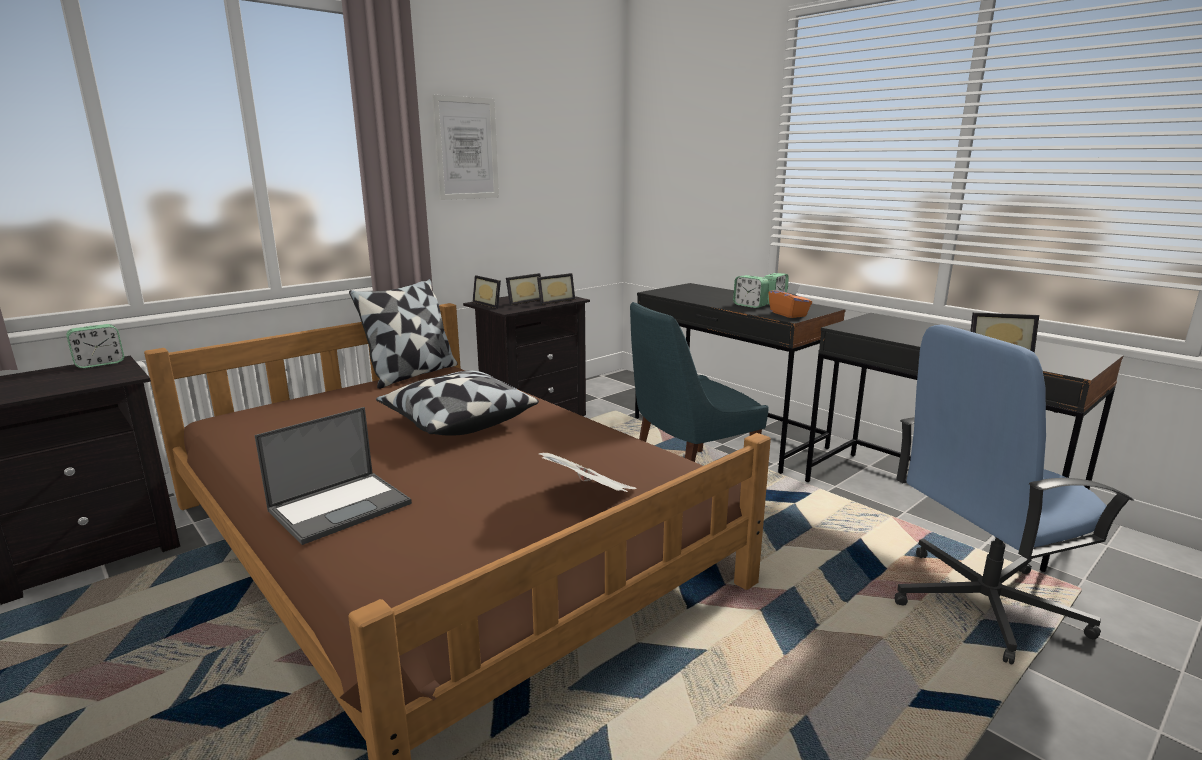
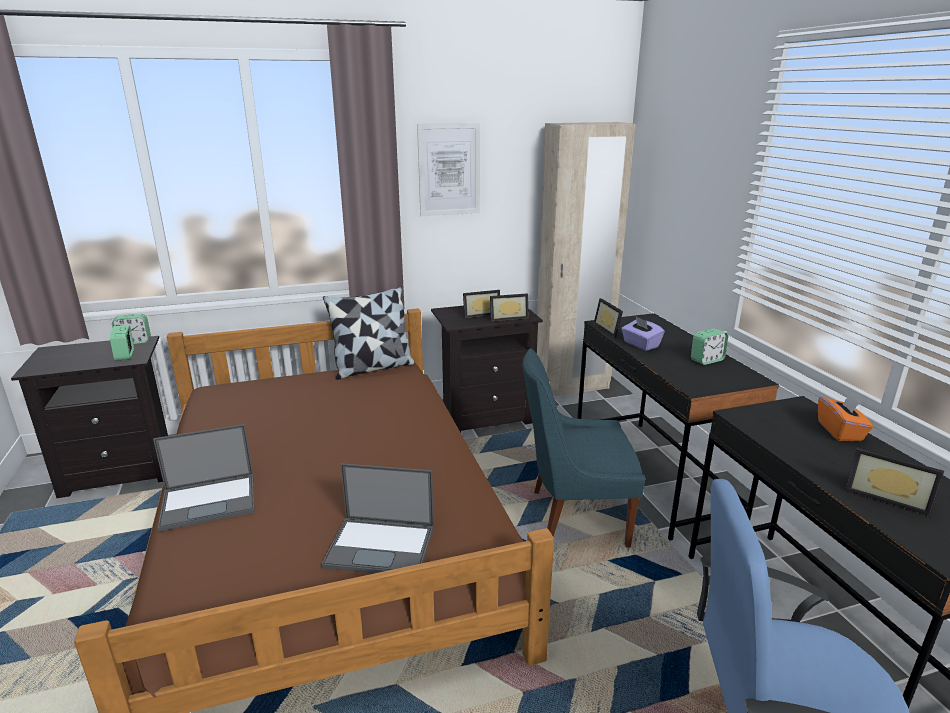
camera: 25 degrees right, 5 degrees up
pillow [376,370,539,436] -> none
picture frame [472,275,501,309] -> picture frame moved to [593,298,623,338]
newspaper [539,453,637,492] -> laptop [321,463,434,573]
alarm clock [733,275,769,308] -> alarm clock moved to [110,325,134,361]
orange tissue box [768,282,812,318] -> orange tissue box moved to [818,393,873,441]
none -> beige wardrobe [537,122,635,396]
none -> purple tissue box [622,317,665,351]

